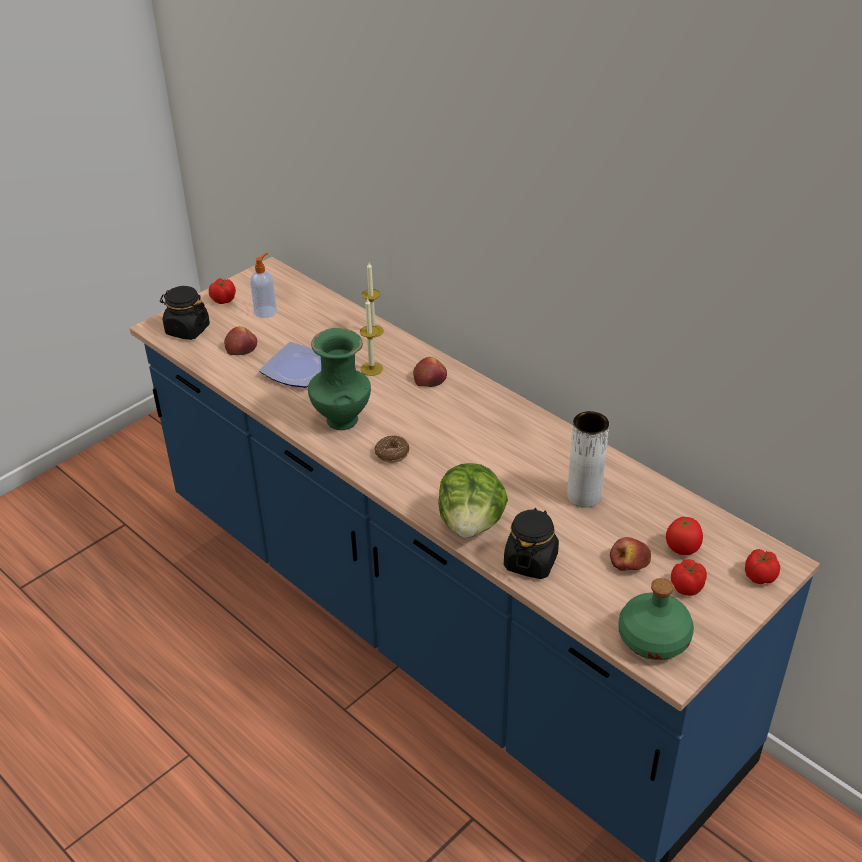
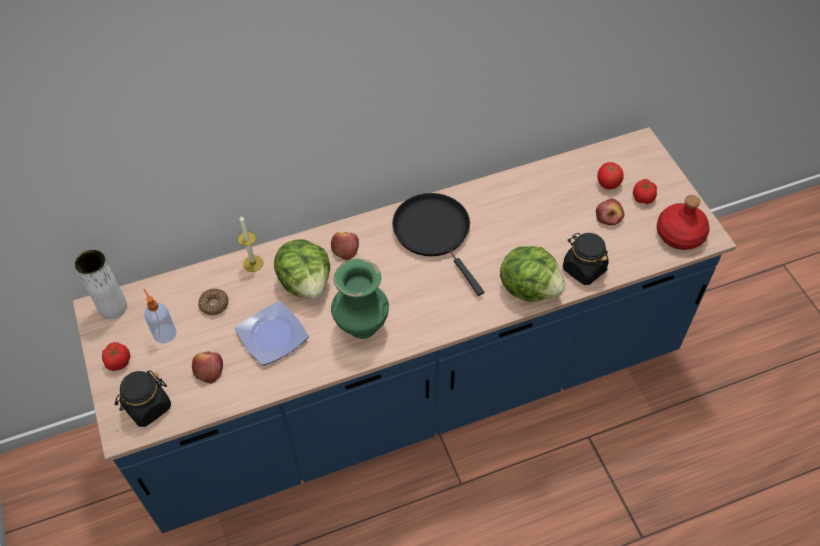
camera: 65 degrees left, 15 degrees up
candle [360,298,383,376] -> lettuce [274,239,330,299]
donut [375,435,410,463] -> donut moved to [198,288,229,315]
white vase [567,411,609,508] -> white vase moved to [75,250,127,319]
green bottle [618,578,694,660] -> red bottle [657,195,710,250]
tomato [745,549,780,584] -> none
none -> black frying pan [392,193,484,296]

